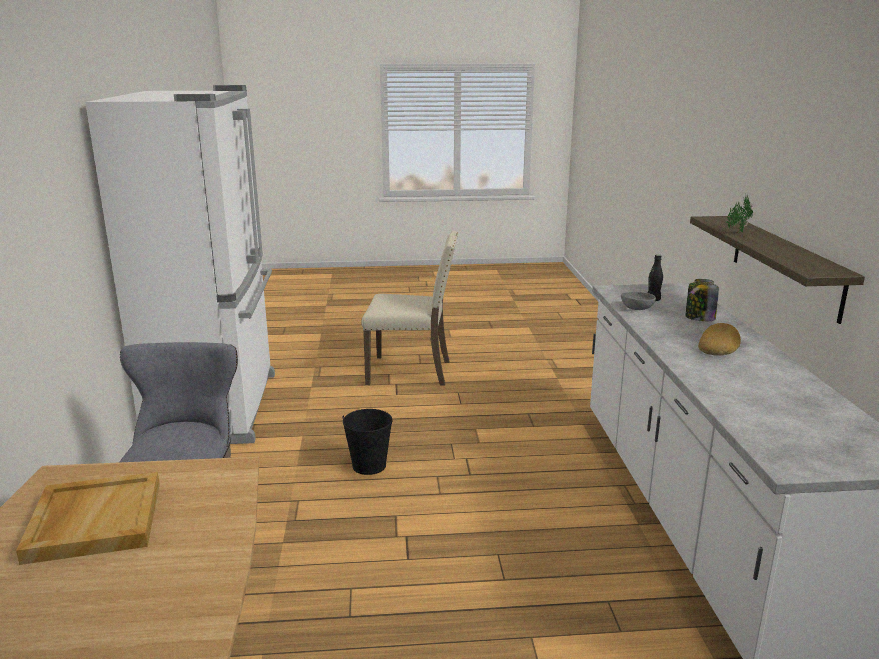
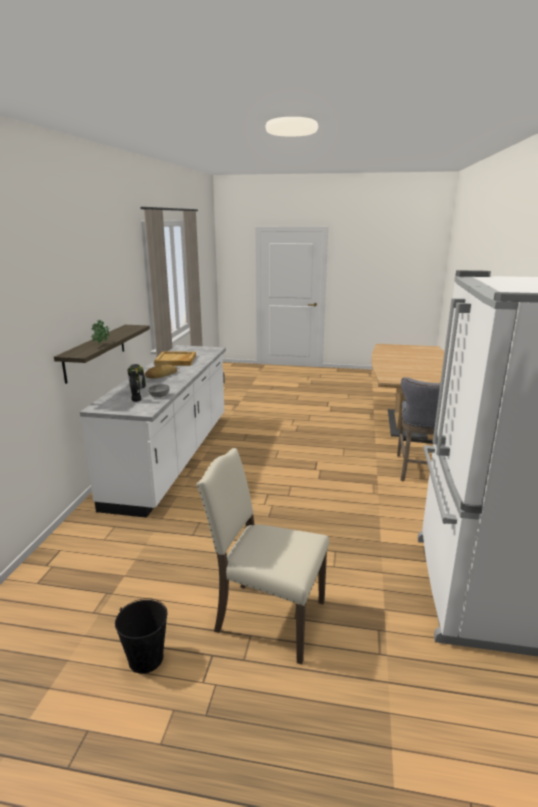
camera: 165 degrees left, 0 degrees up
beige tray [16,472,160,565] -> beige tray moved to [154,352,196,366]
black bucket [342,409,393,475] -> black bucket moved to [115,598,168,674]

